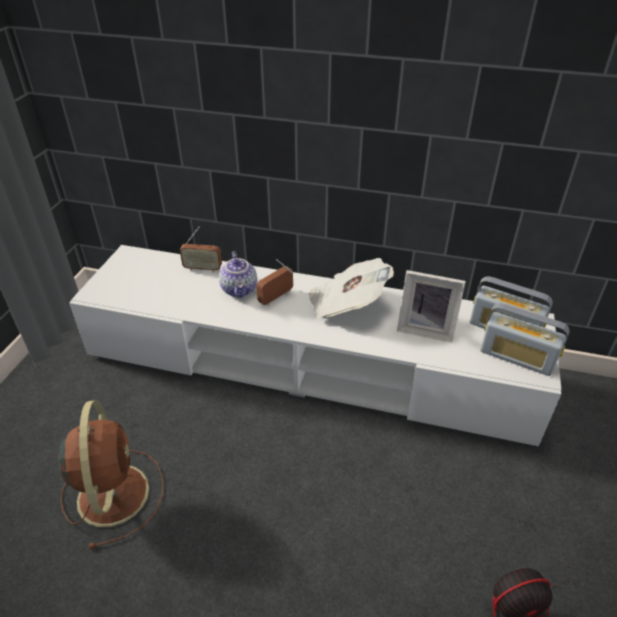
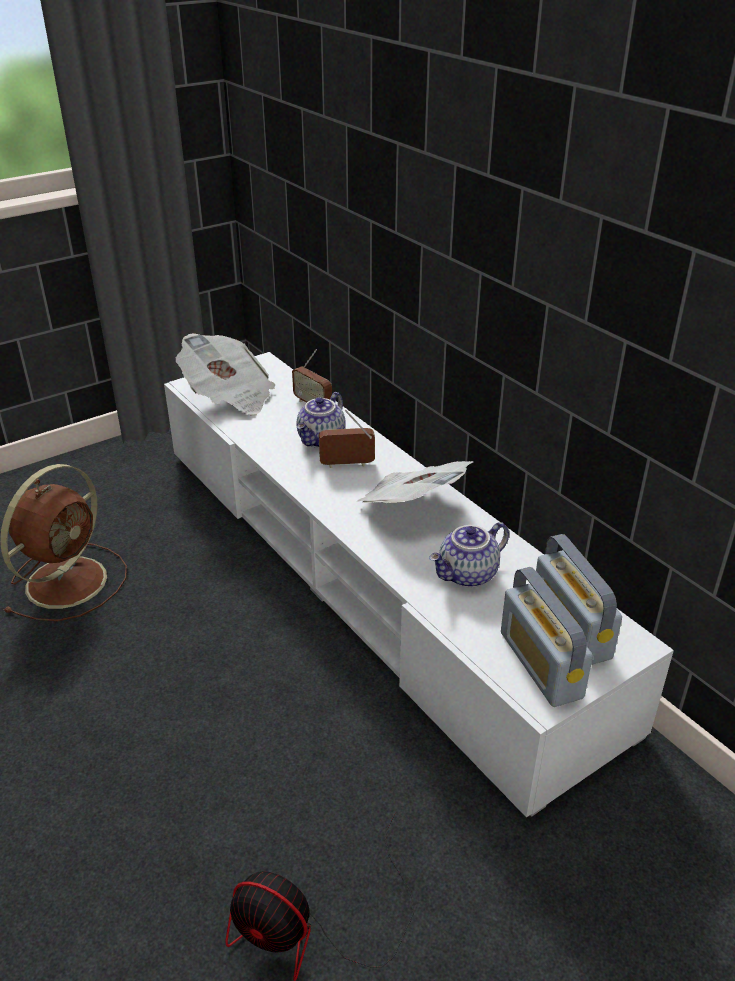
camera: 40 degrees right, 5 degrees down
picture frame [397,270,466,343] -> teapot [429,522,509,587]
none -> newspaper [175,333,275,415]

